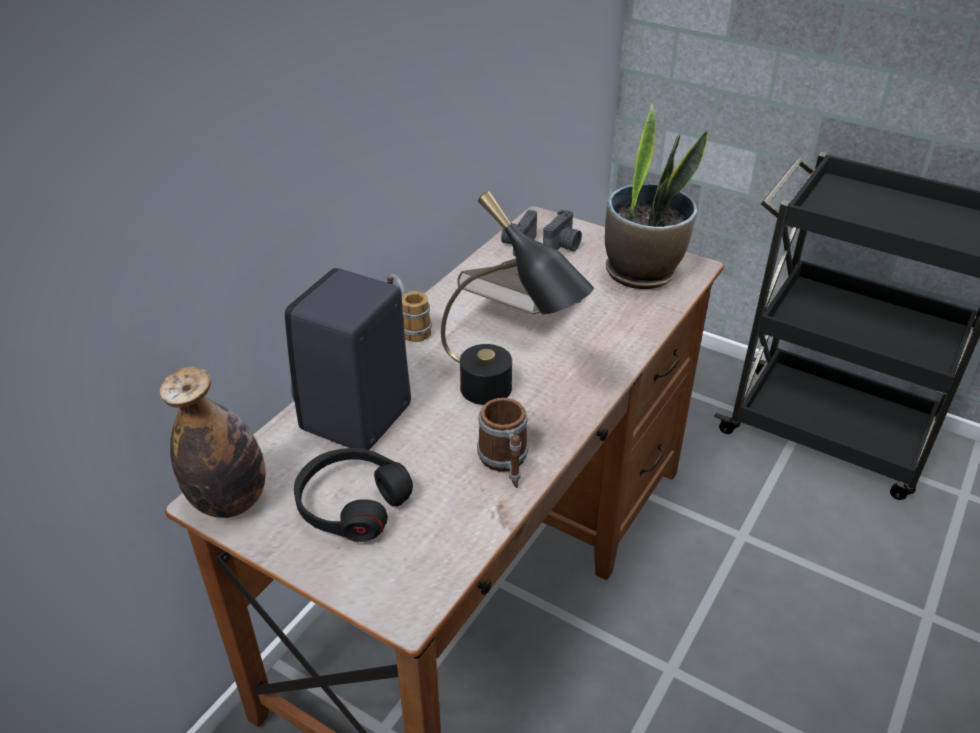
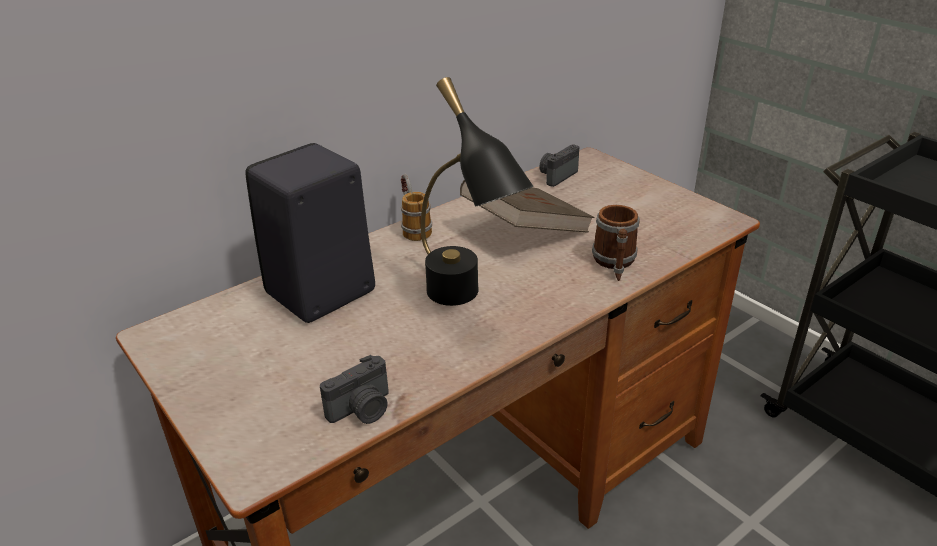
camera: 20 degrees right, 5 degrees down
bottle [160,367,266,518] -> none
black headphones [294,448,413,542] -> none
mug [477,398,528,488] -> mug moved to [592,205,639,281]
camera [543,210,582,251] -> camera moved to [320,355,389,424]
potted plant [605,103,708,289] -> none

